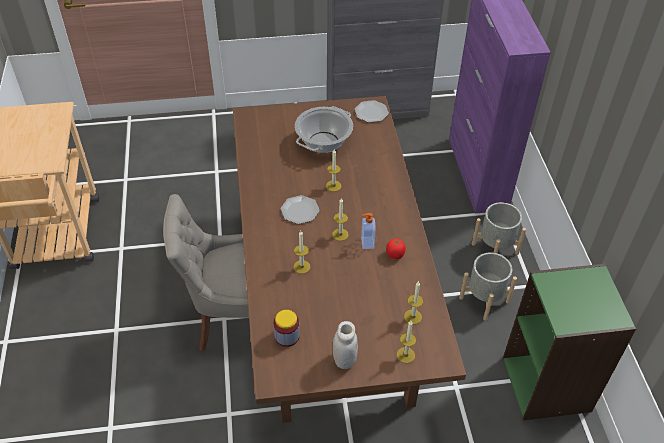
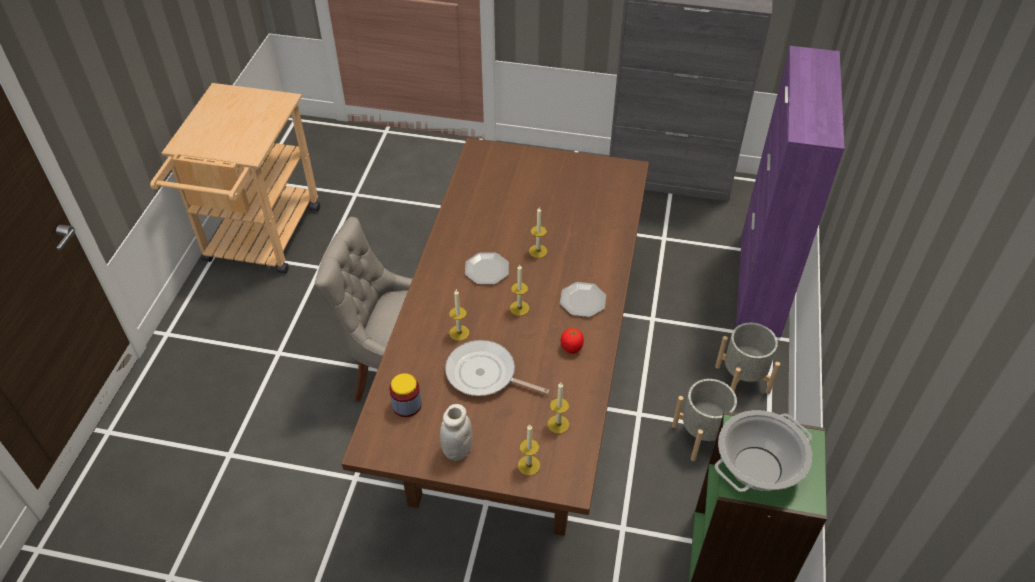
camera: 20 degrees right, 0 degrees up
cooking pot [295,106,353,153] -> cooking pot moved to [715,410,812,492]
plate [355,100,389,123] -> plate moved to [560,282,606,317]
soap dispenser [361,213,376,249] -> none
none -> frying pan [445,340,549,396]

